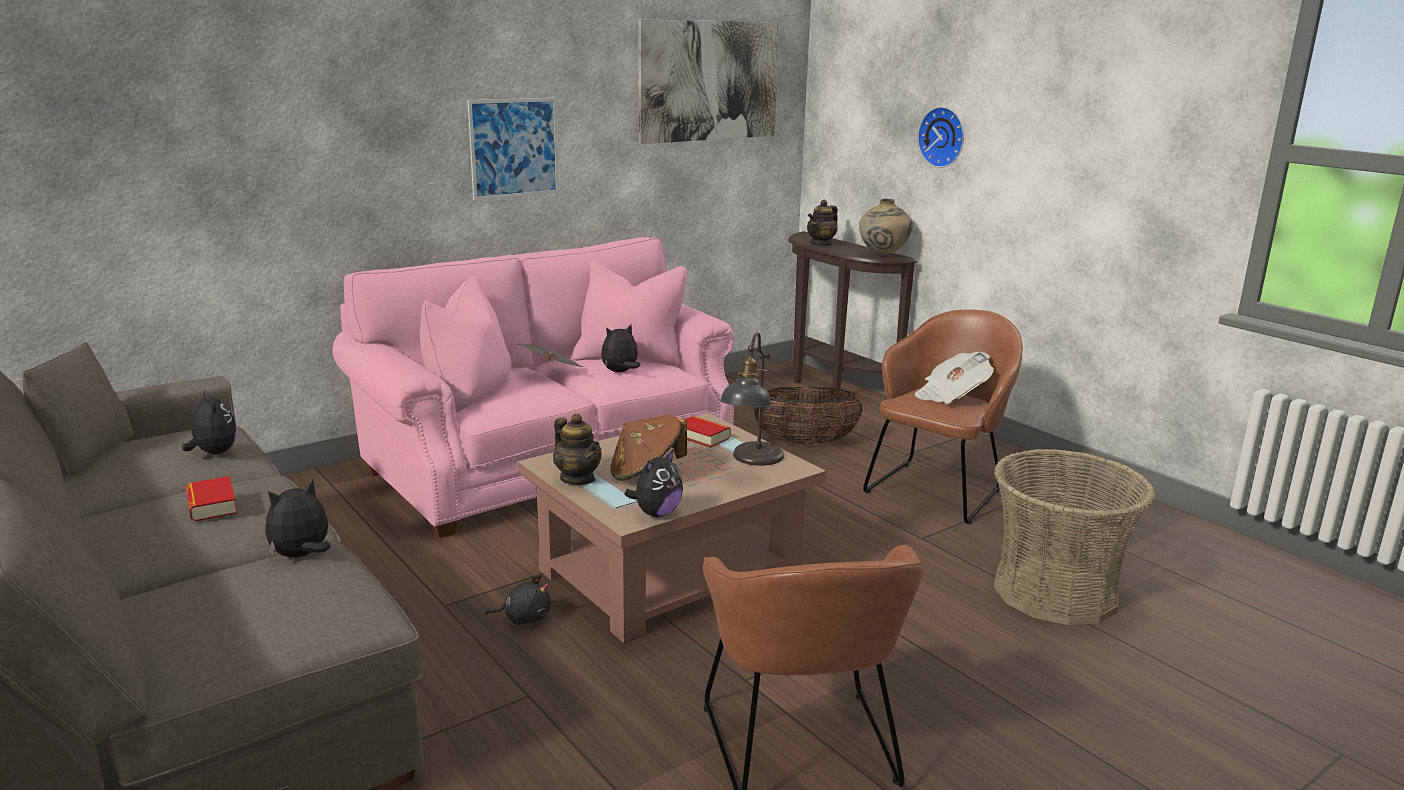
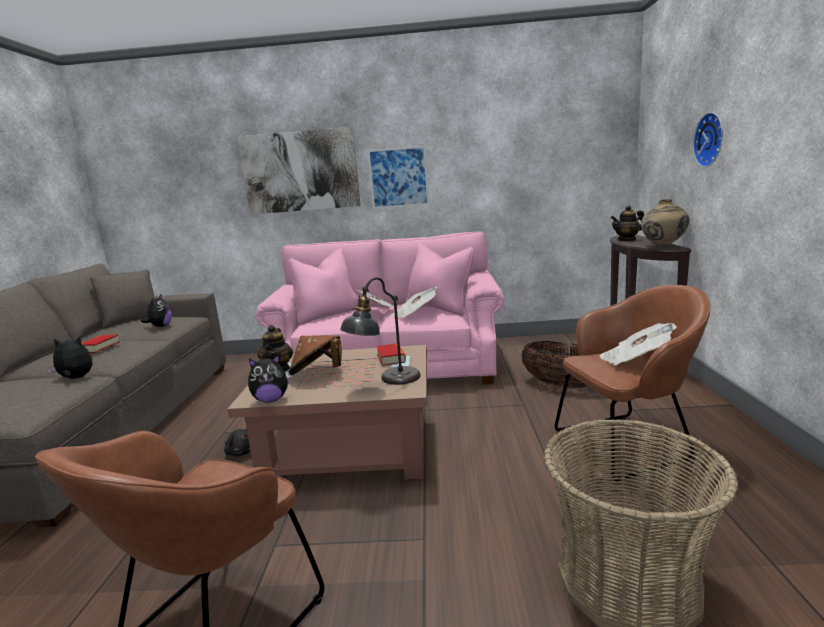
camera: 40 degrees right, 5 degrees down
plush toy [601,324,641,372] -> newspaper [392,286,438,318]
picture [638,19,779,144] -> picture moved to [238,127,361,214]

